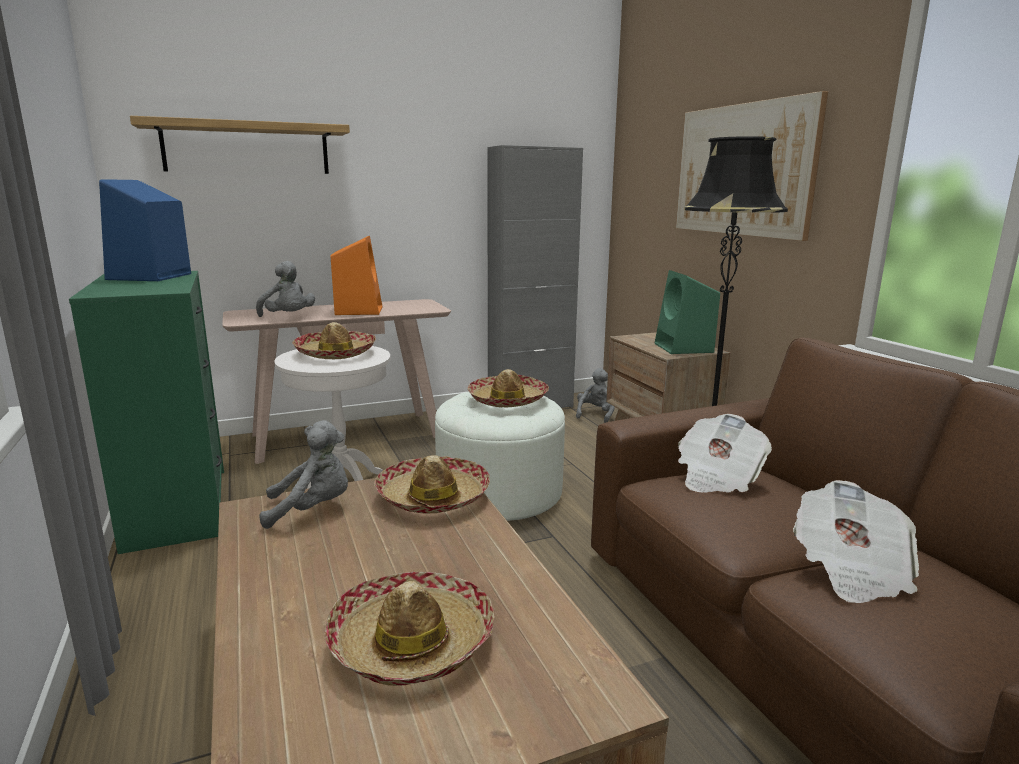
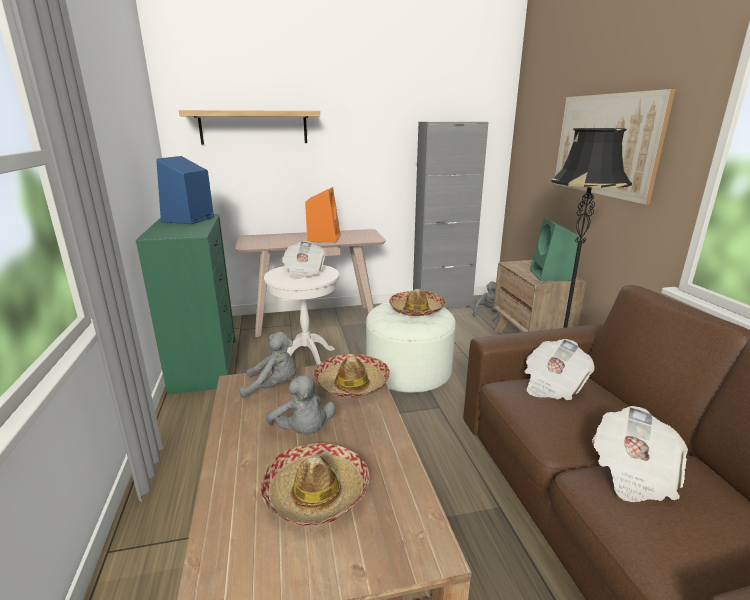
camera: 10 degrees right, 5 degrees up
grey plush toy [256,261,315,317] -> grey plush toy moved to [266,375,336,435]
hat [292,322,376,359] -> newspaper [282,241,326,279]

